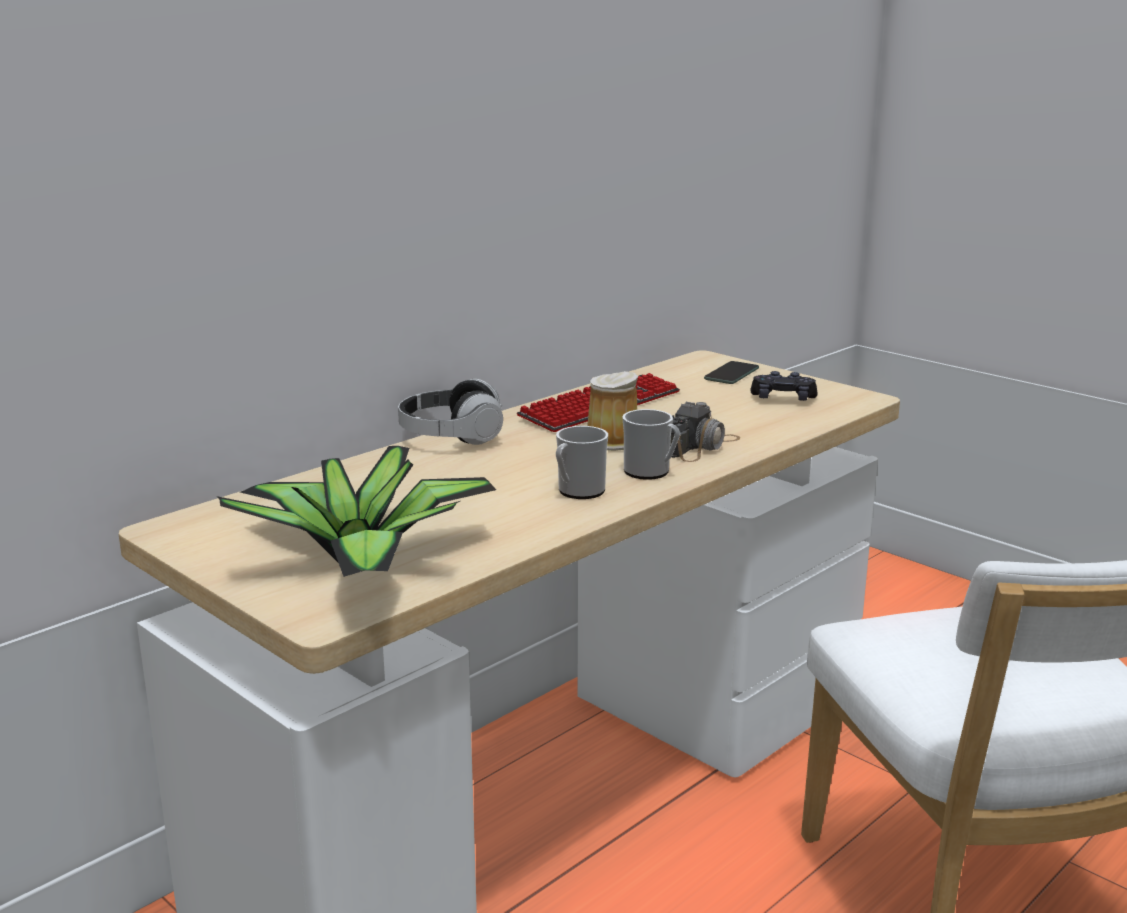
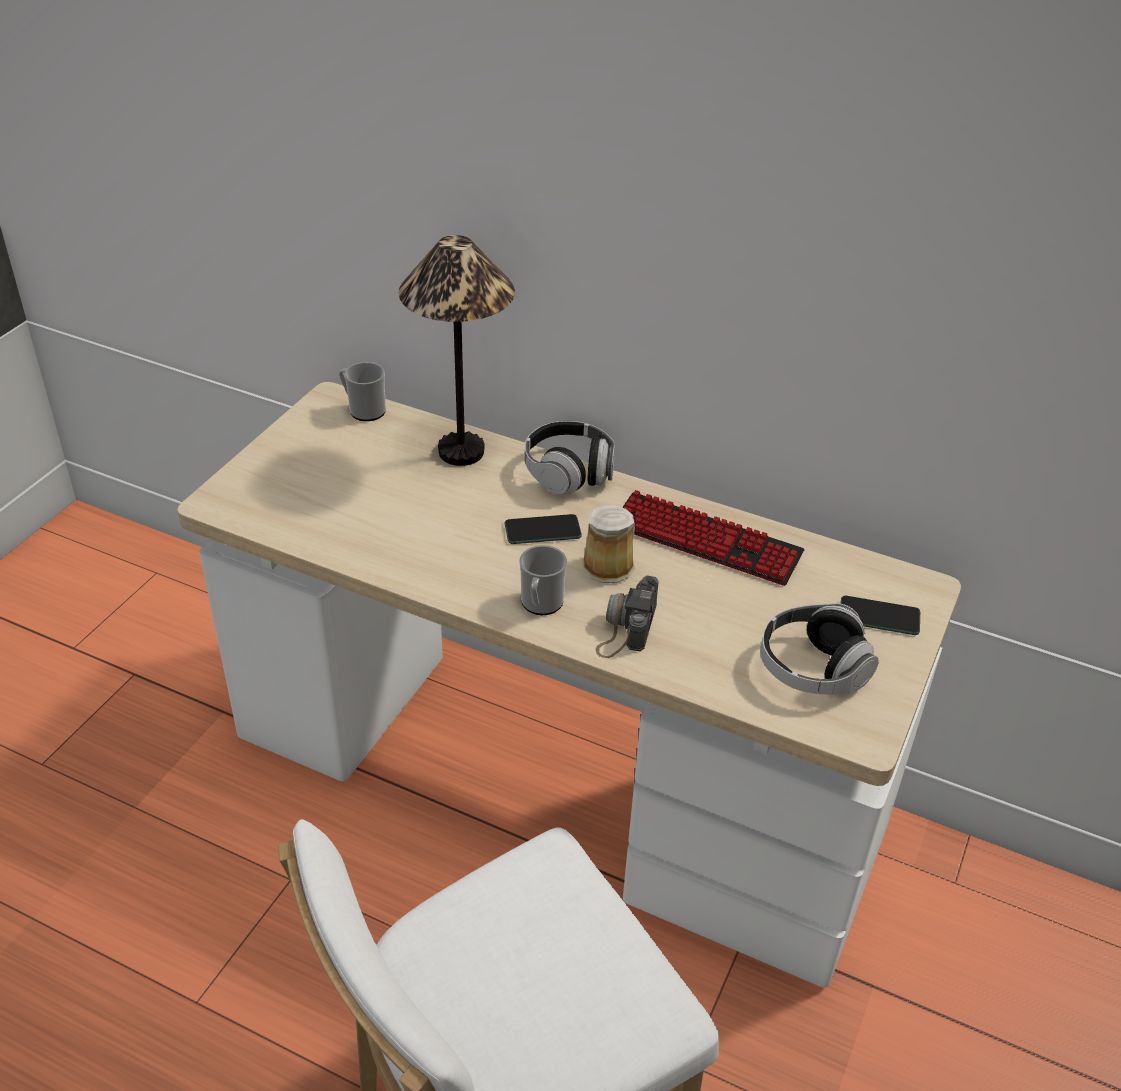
camera: 70 degrees right, 20 degrees up
potted plant [217,446,496,577] -> none
mug [556,426,608,499] -> mug moved to [339,362,386,421]
camera [670,402,740,462] -> camera turned 90 degrees clockwise [596,575,659,658]
black game controller [750,371,818,401] -> headphones [760,603,879,694]
none -> table lamp [398,235,515,466]
none -> phone [505,514,582,544]

